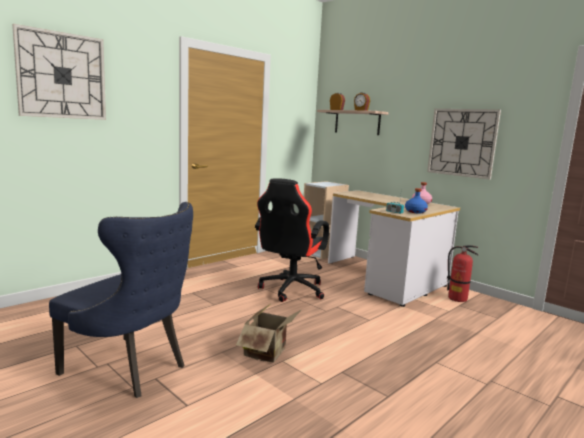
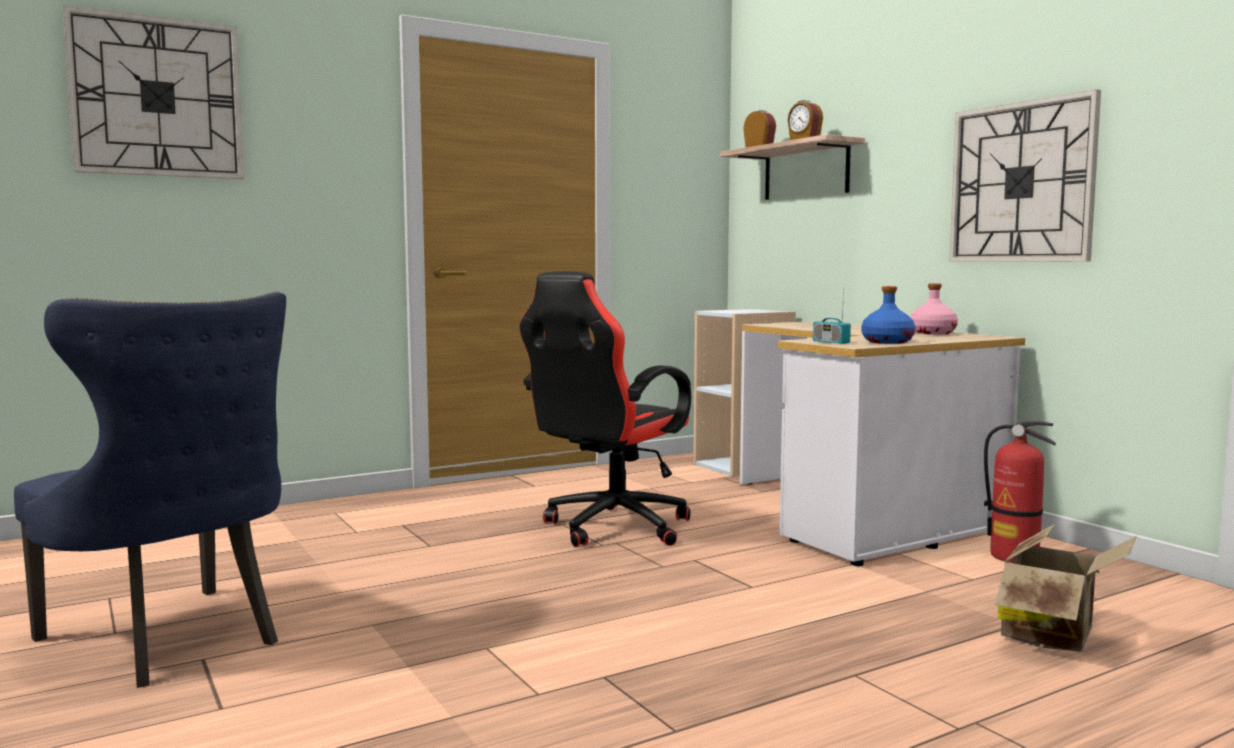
camera: 15 degrees right, 5 degrees down
cardboard box [236,304,302,363] -> cardboard box moved to [995,523,1137,652]

